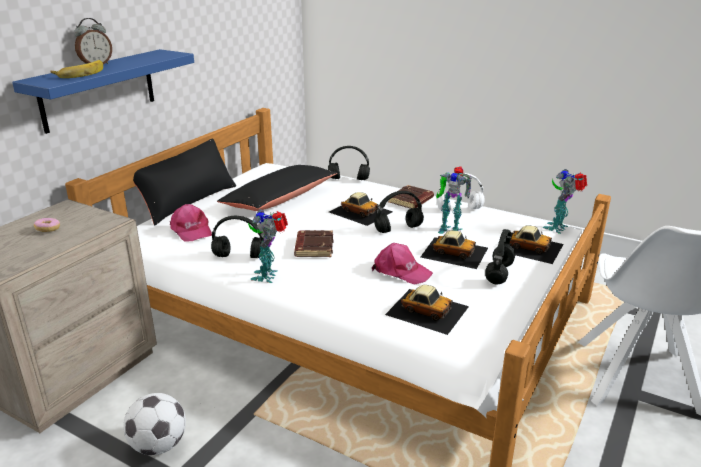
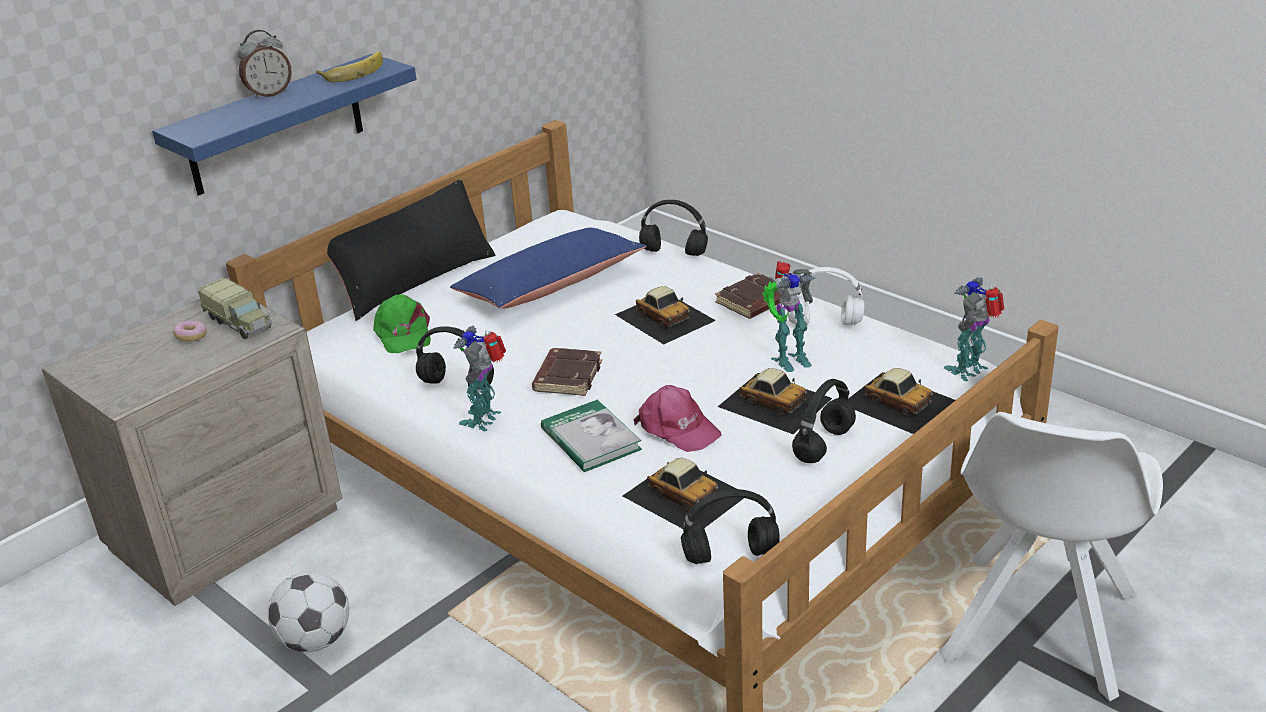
camera: 15 degrees right, 5 degrees up
banana [50,60,103,78] -> banana moved to [316,51,383,82]
pink cap [170,204,212,242] -> green cap [373,294,431,353]
black pillow [217,165,337,211] -> blue pillow [450,228,646,308]
black headphones [374,191,424,233] -> black headphones moved to [681,489,780,564]
toy robot [436,167,472,234] -> toy robot turned 60 degrees counterclockwise [762,261,815,372]
none -> toy truck [198,277,272,339]
none -> book [541,400,642,472]

